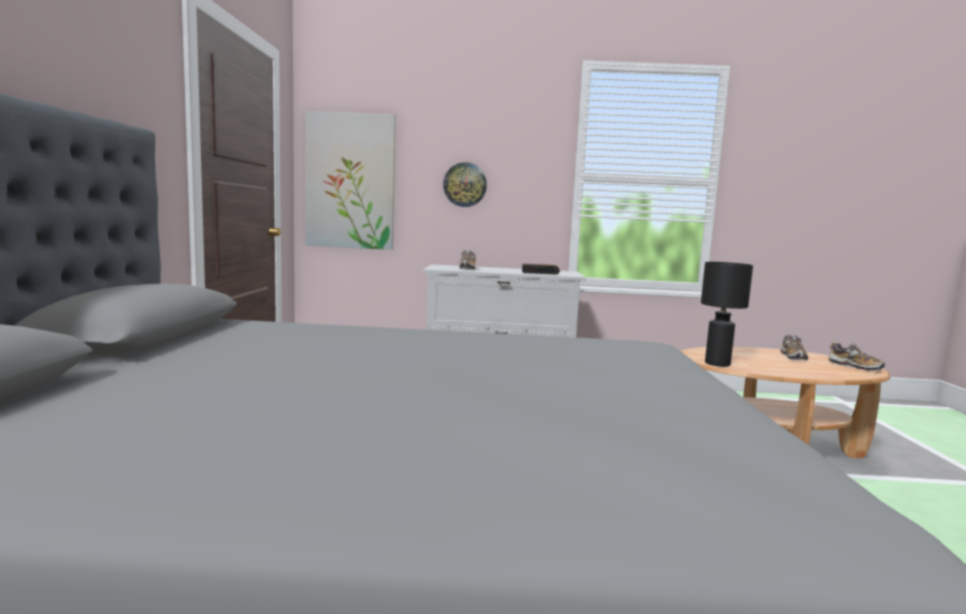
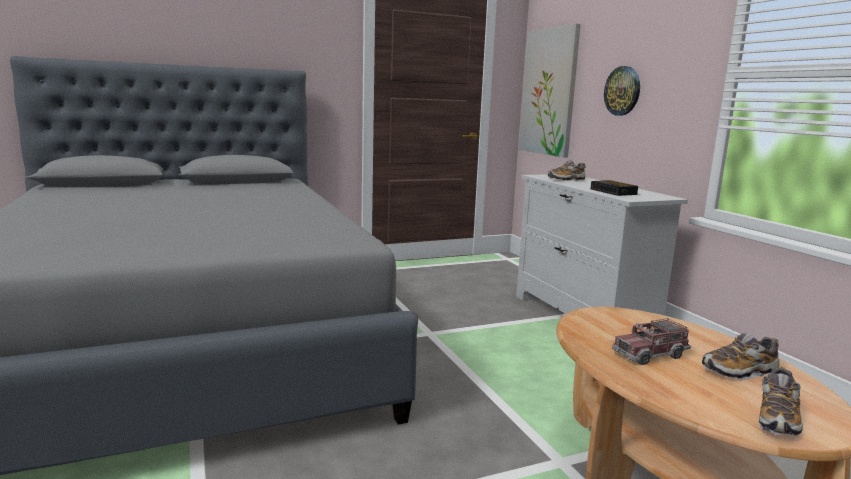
camera: 65 degrees right, 5 degrees up
black table lamp [701,262,753,367] -> none
none -> toy truck [612,318,691,365]

